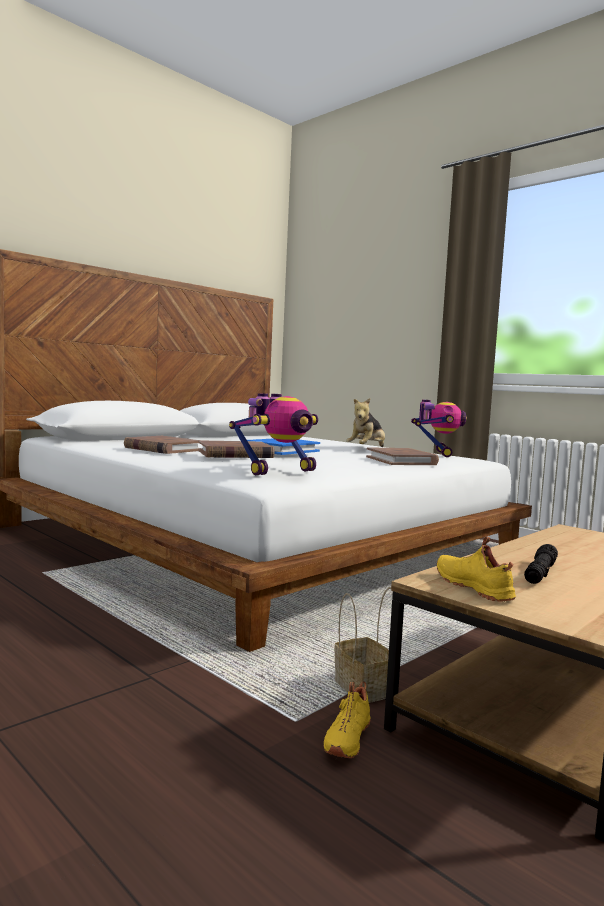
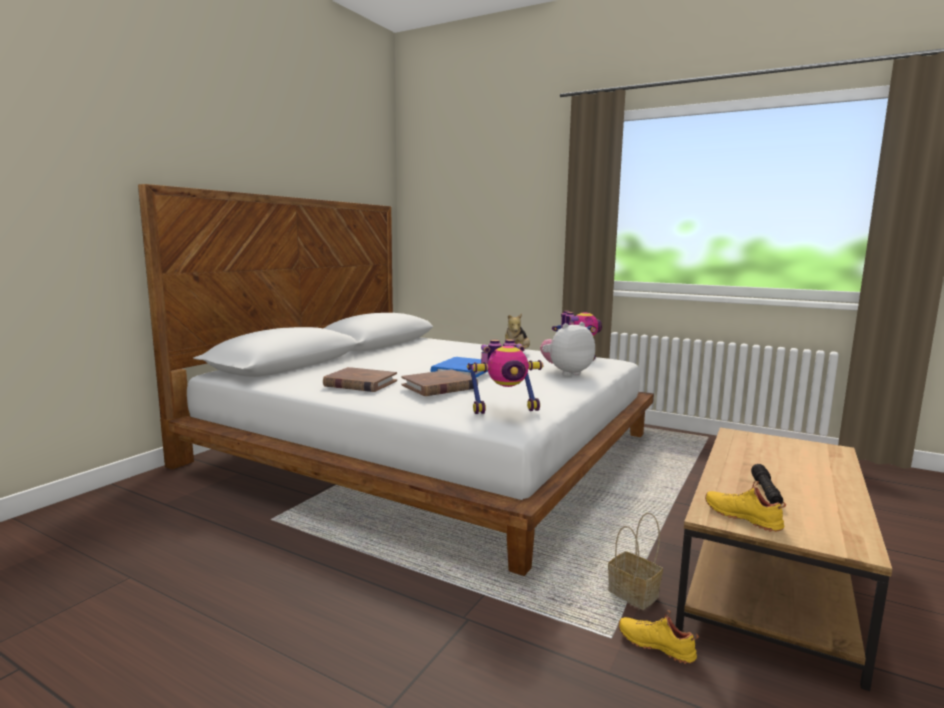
camera: 15 degrees left, 5 degrees up
toy robot [229,393,318,475] -> toy robot turned 45 degrees clockwise [467,339,543,414]
yellow shoe [324,681,371,758] -> yellow shoe turned 120 degrees clockwise [619,610,699,664]
brown book [366,447,439,465] -> plush toy [540,322,595,376]

